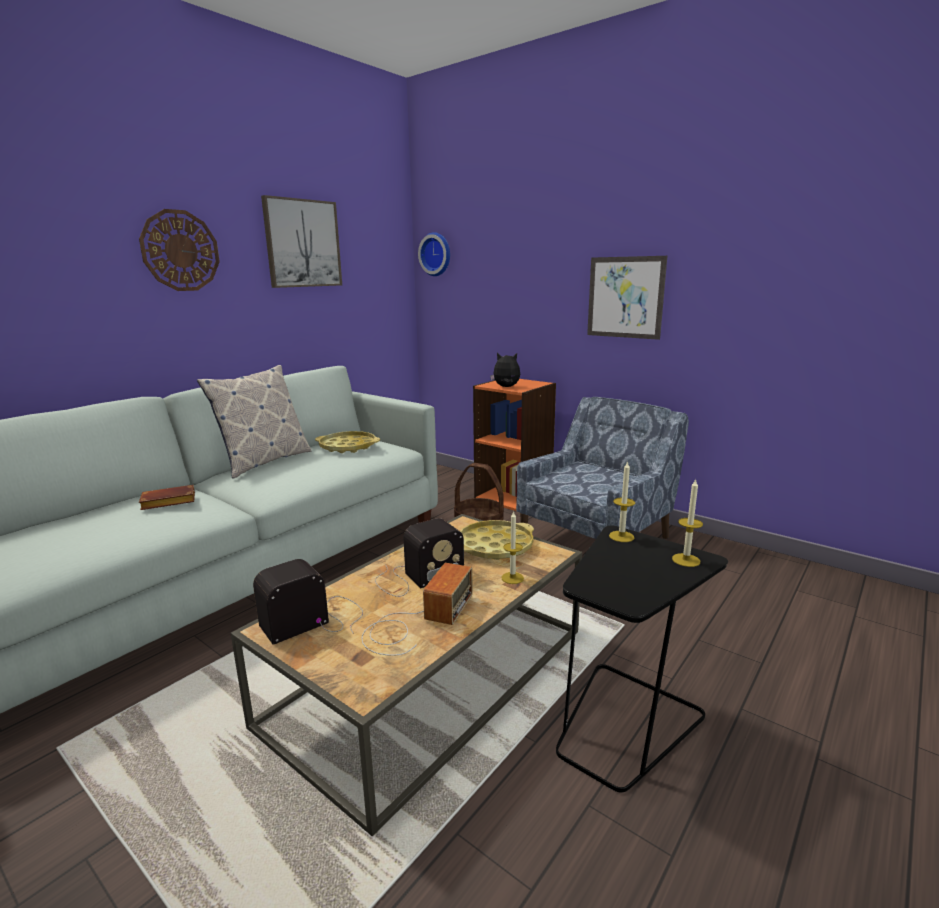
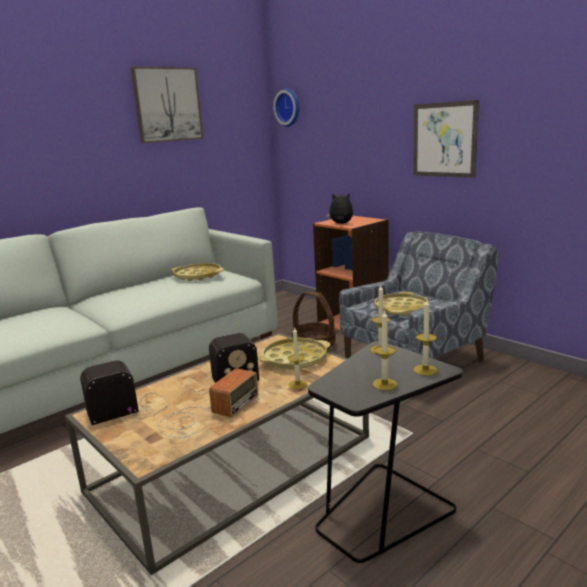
camera: 10 degrees right, 0 degrees up
wall clock [139,209,220,291] -> none
brown book [139,485,195,510] -> none
pillow [197,365,311,478] -> none
none -> candle [373,310,397,390]
none -> yellow tray [374,292,429,316]

